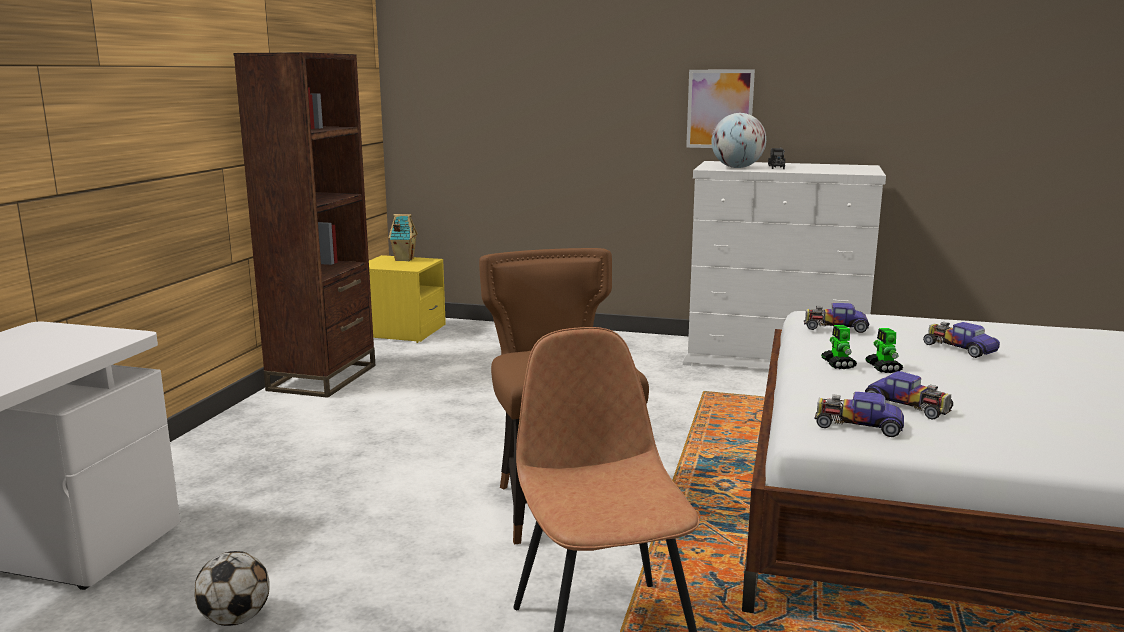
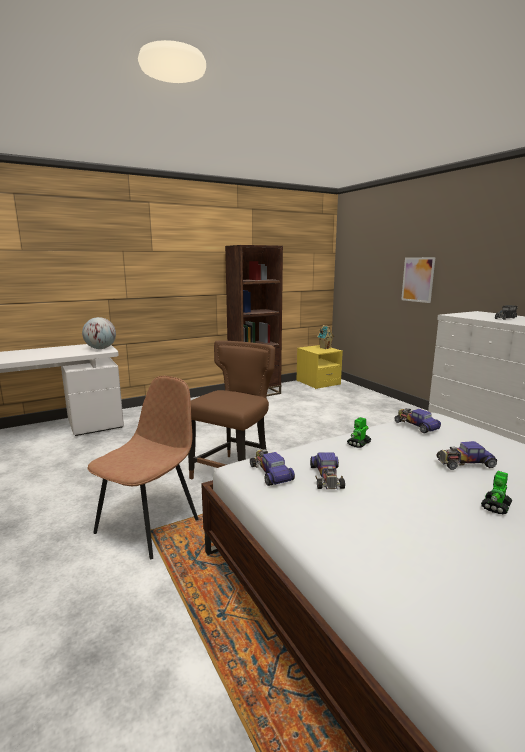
camera: 45 degrees right, 0 degrees up
football [194,551,269,626] -> none
picture [686,70,755,148] -> picture moved to [401,257,435,303]
globe [712,113,766,168] -> globe moved to [82,317,116,349]
toy robot [865,328,903,373] -> toy robot moved to [481,471,512,514]
toy car [923,322,1000,358] -> toy car turned 105 degrees counterclockwise [436,441,497,470]

